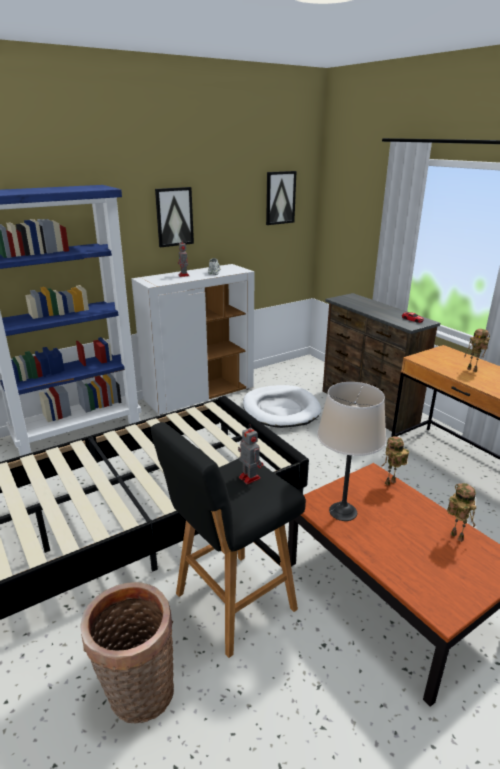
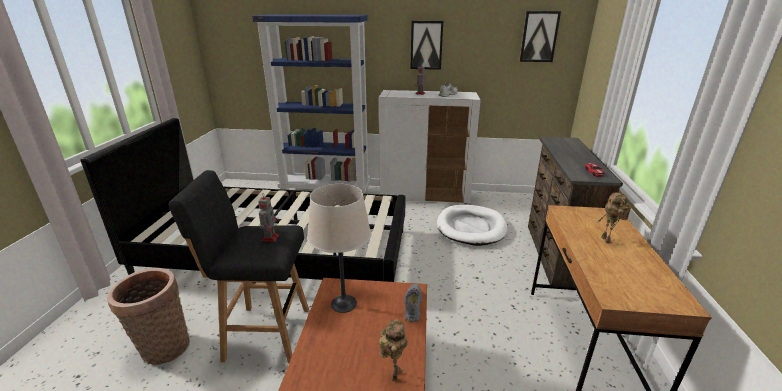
camera: 40 degrees right, 0 degrees up
toy robot [382,436,409,486] -> grey shoe [404,284,422,322]

